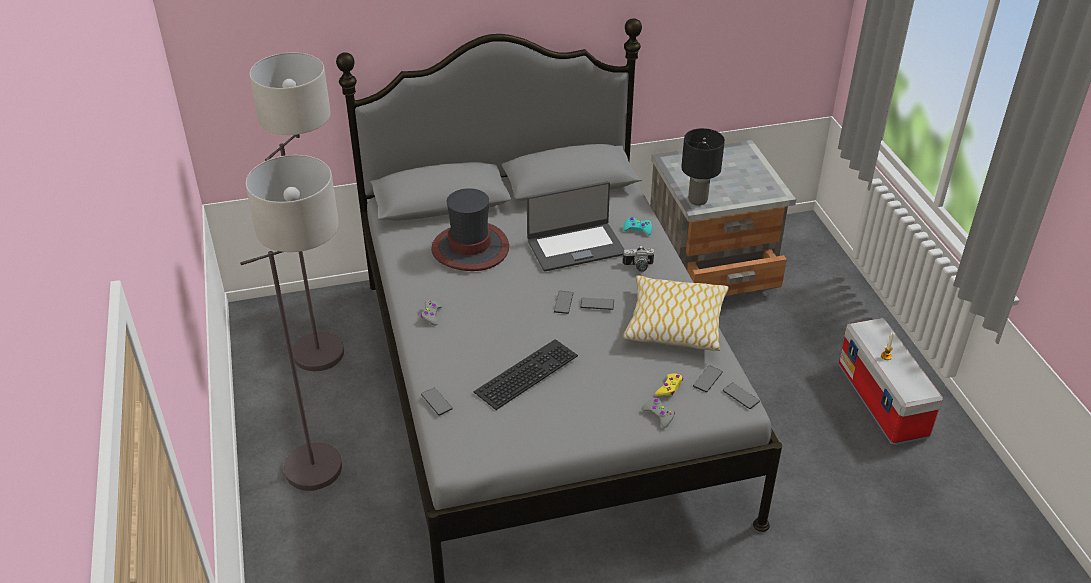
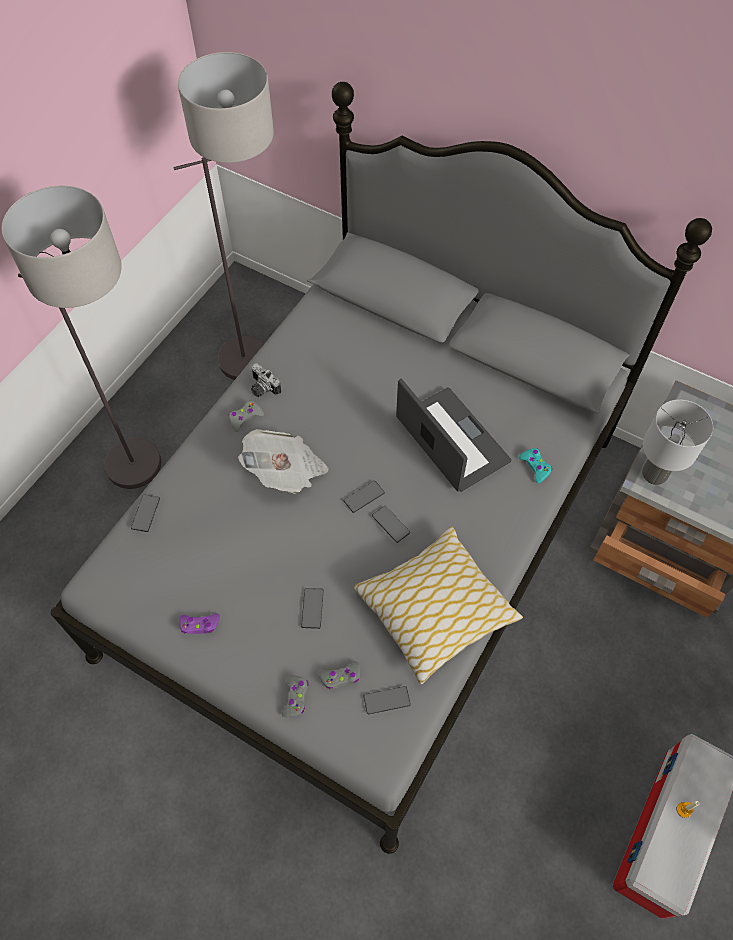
camera: 45 degrees right, 20 degrees up
hat [431,188,509,271] -> none
keyboard [474,339,578,410] -> none
laptop [527,181,625,271] -> laptop turned 150 degrees counterclockwise [396,379,511,492]
camera [622,245,654,272] -> camera moved to [251,363,281,397]
yellow game controller [655,373,683,396] -> grey game controller [319,661,360,689]
black table lamp [681,128,725,206] -> white table lamp [642,399,713,485]
phone [723,383,760,409] -> phone moved to [301,588,324,629]
none -> purple game controller [179,613,220,634]
none -> newspaper [238,429,328,494]

